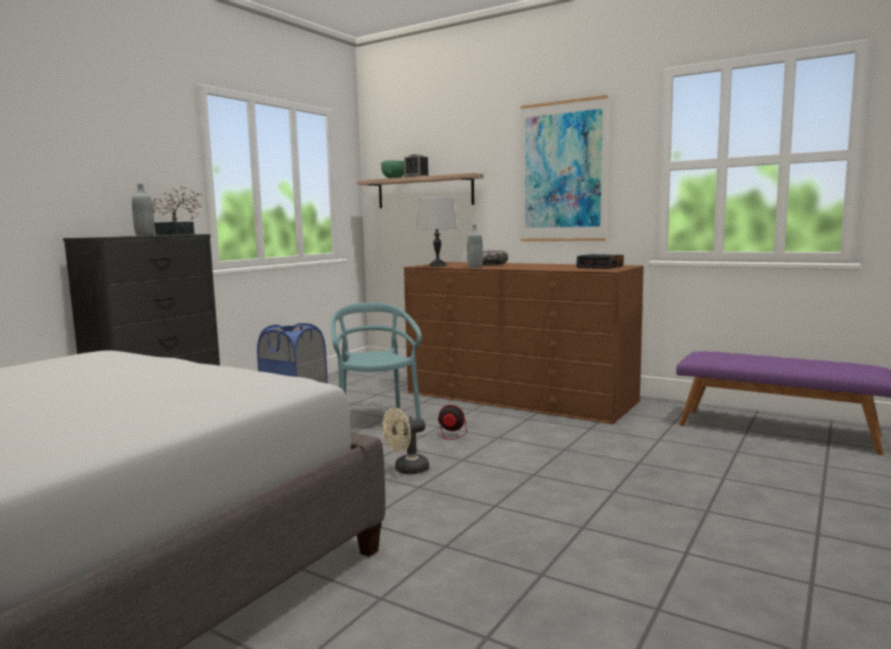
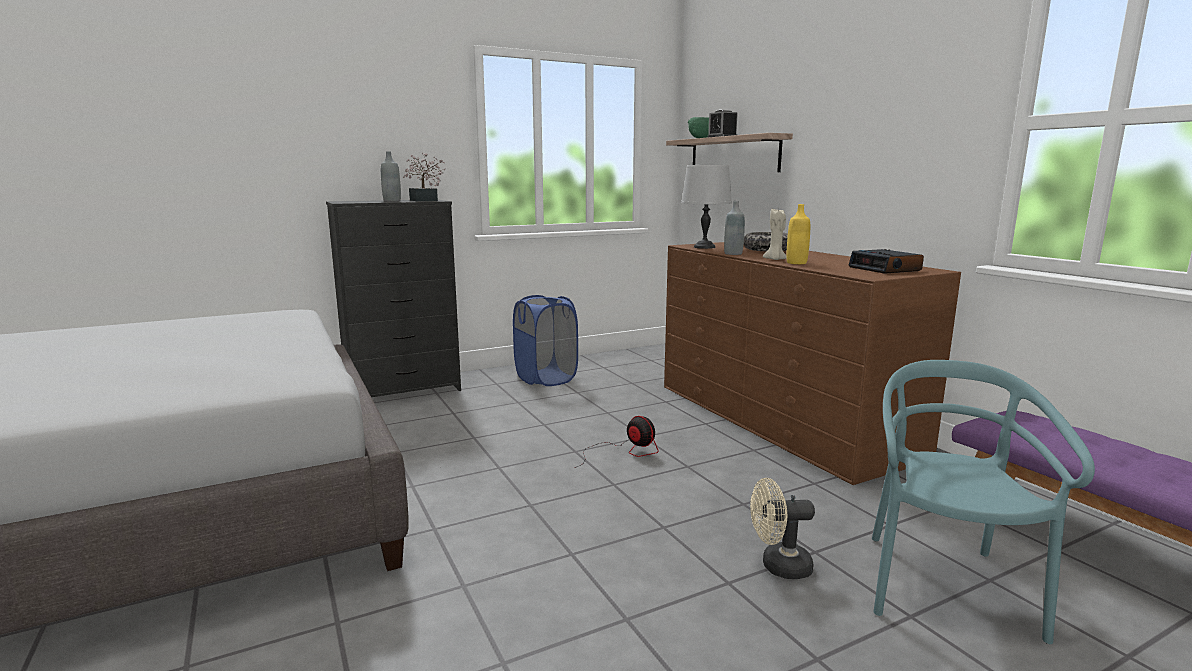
camera: 30 degrees right, 5 degrees up
turquoise chair [330,302,422,419] -> turquoise chair moved to [872,360,1095,644]
beige fan [382,408,429,474] -> beige fan moved to [750,478,815,579]
picture [520,95,608,241] -> none
none -> beige candle [763,209,787,260]
none -> yellow bottle [786,204,810,264]

